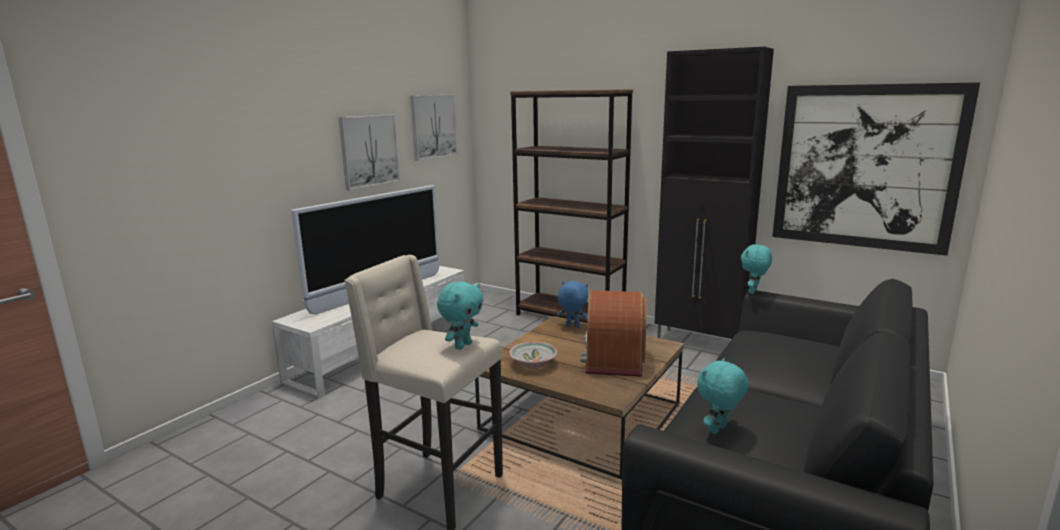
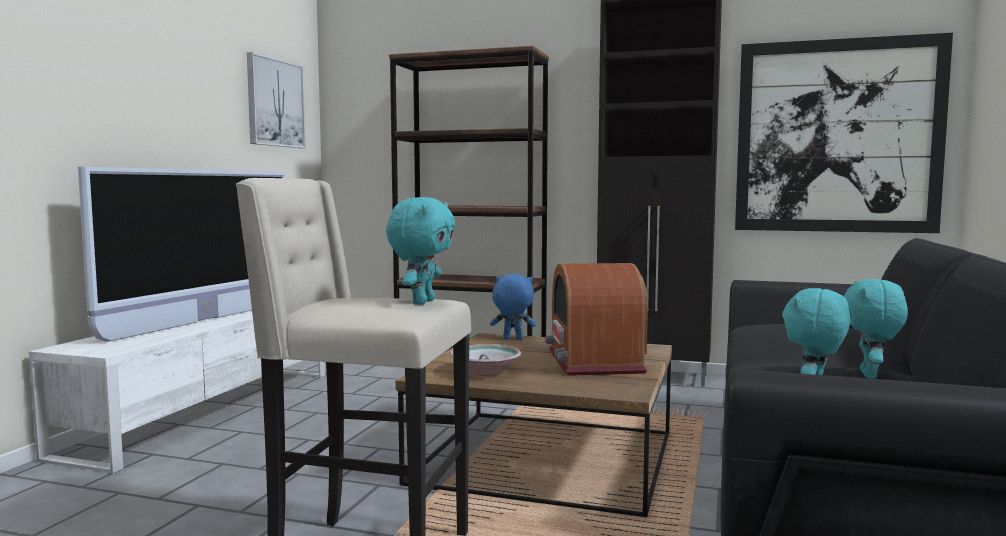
camera: 15 degrees left, 10 degrees down
picture [338,114,400,190] -> none
turquoise plush toy [741,244,772,294] -> turquoise plush toy moved to [844,279,908,379]

